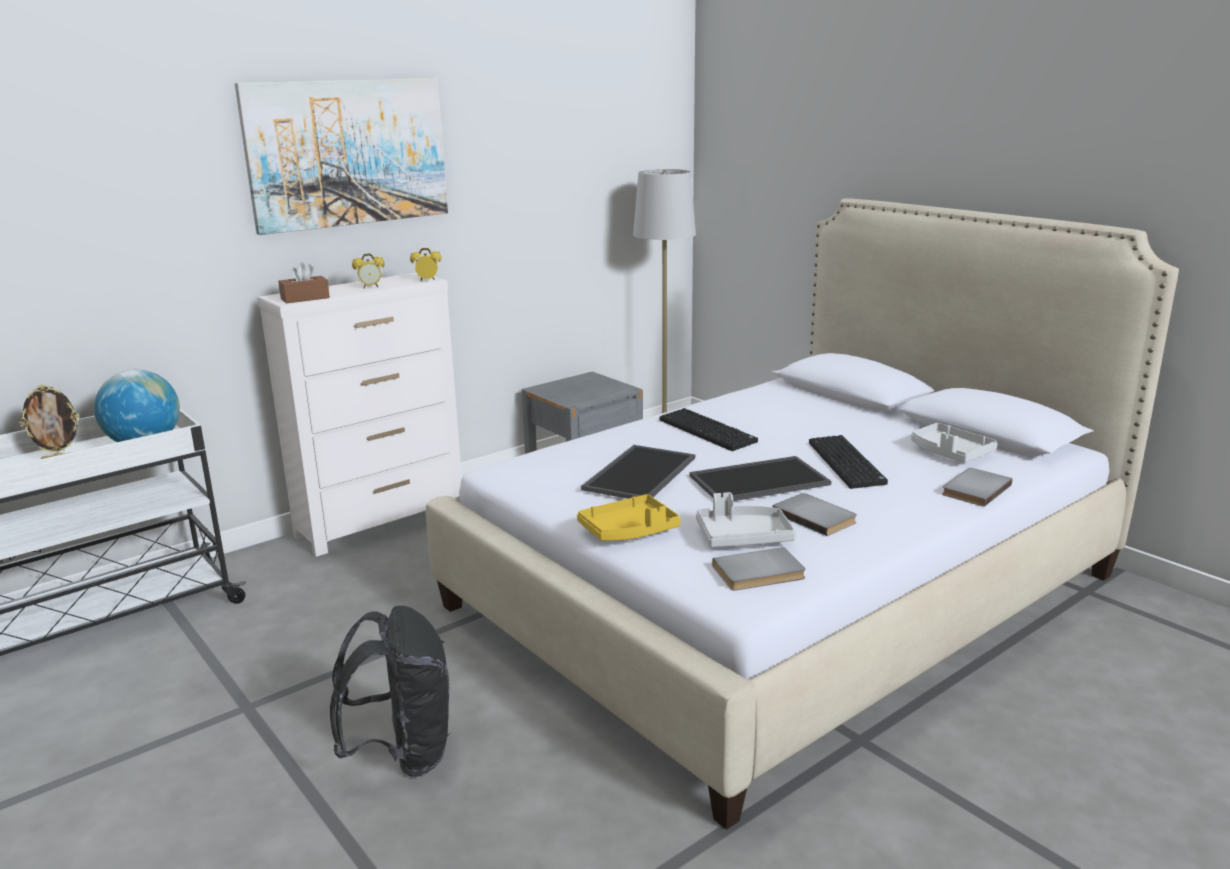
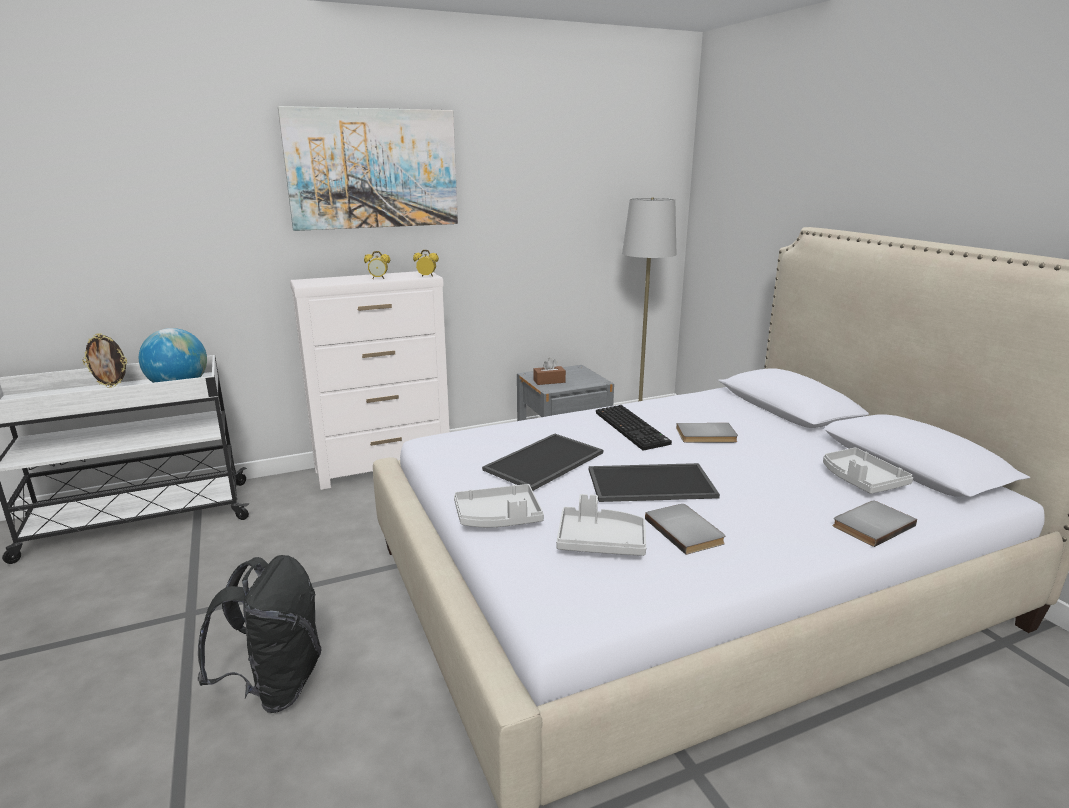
camera: 15 degrees right, 0 degrees up
brown tissue box [278,262,330,303] -> brown tissue box moved to [533,358,566,385]
yellow tray [577,494,681,541] -> grey tray [454,484,544,527]
grey book [712,547,805,590] -> grey book moved to [676,423,738,443]
keyboard [809,435,888,489] -> none

